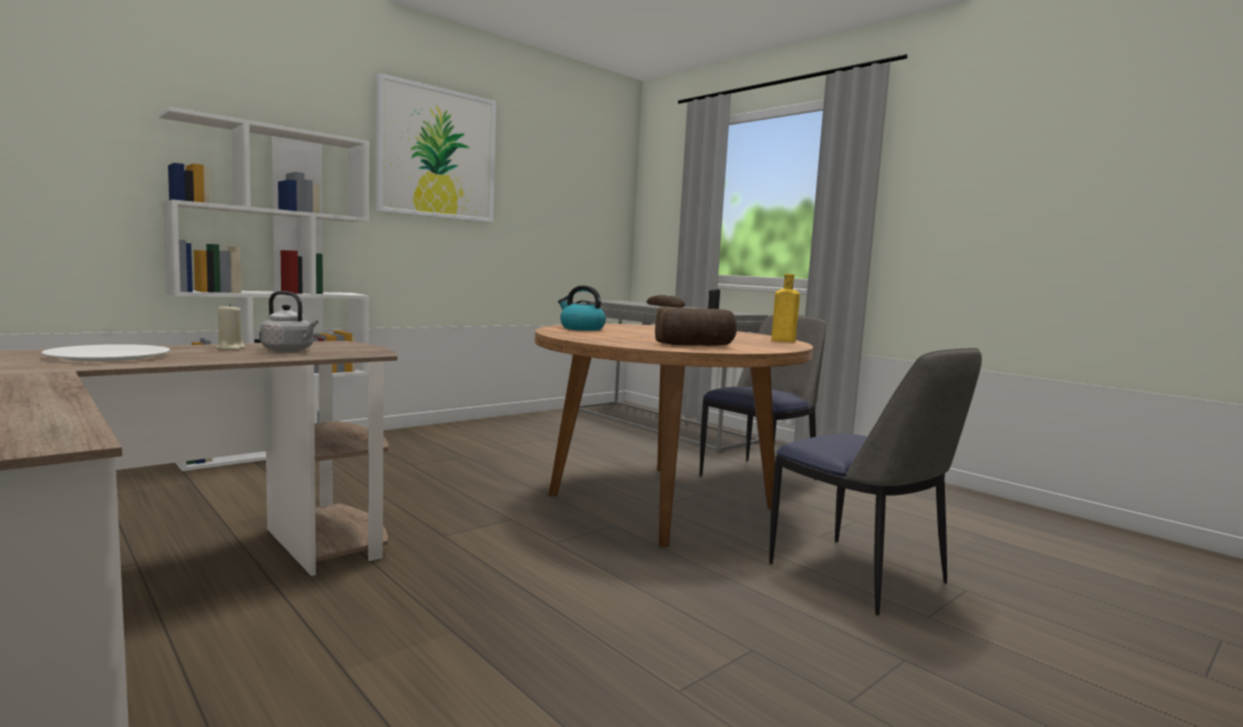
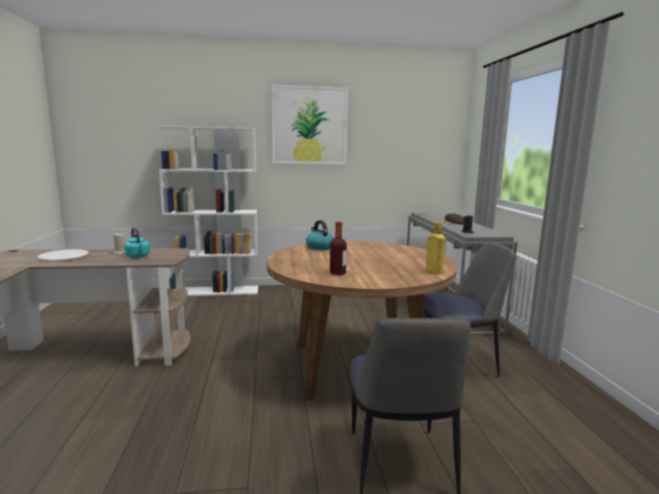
camera: 35 degrees right, 5 degrees up
grey kettle [260,291,318,352] -> turquoise kettle [124,228,150,258]
bread [655,307,737,346] -> bottle [330,222,347,275]

